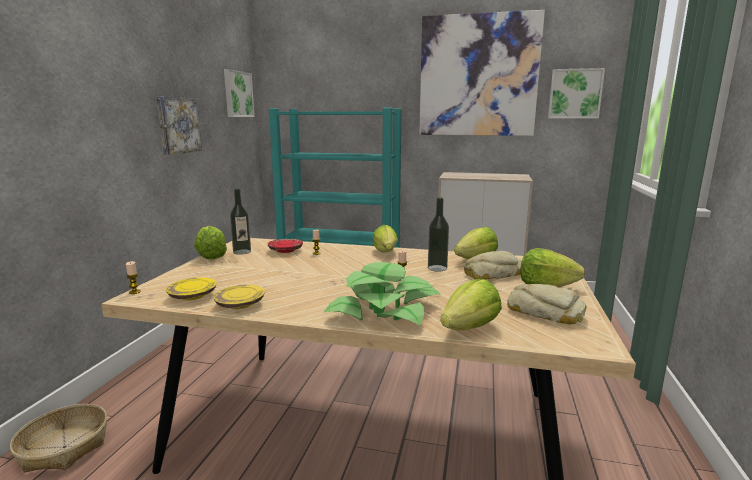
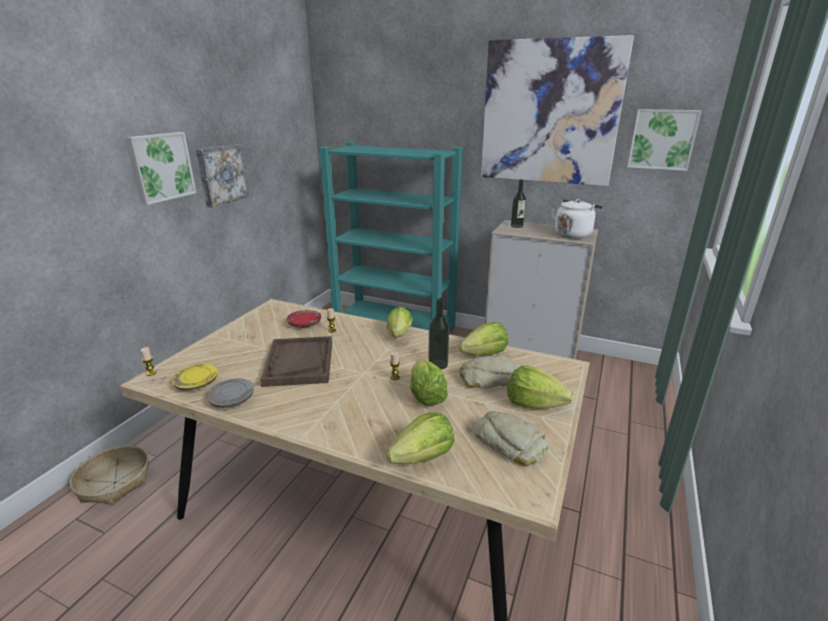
camera: 10 degrees right, 10 degrees up
lettuce [194,226,227,260] -> lettuce moved to [410,359,448,406]
yellow plate [213,285,265,309] -> grey plate [206,378,254,408]
picture [224,69,255,117] -> picture moved to [125,132,196,205]
bottle [230,189,251,255] -> bottle moved to [511,179,526,228]
potted plant [324,262,441,325] -> none
none -> brown tray [260,336,332,387]
none -> white kettle [551,199,603,239]

